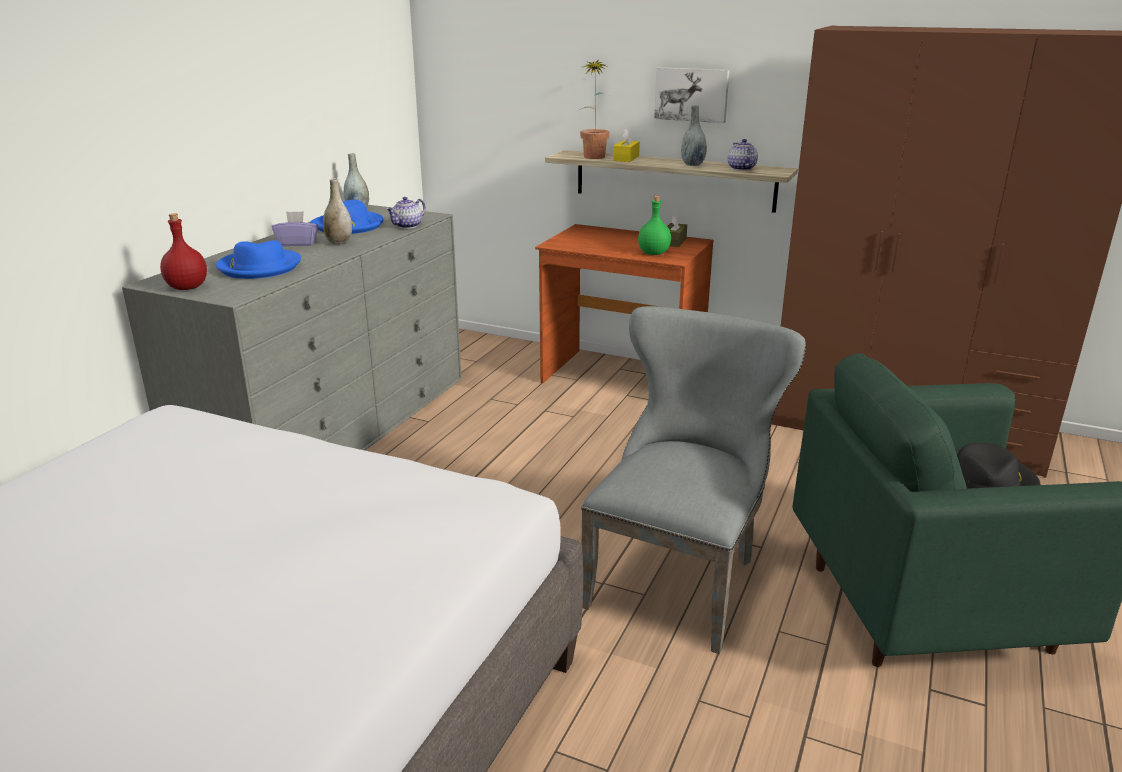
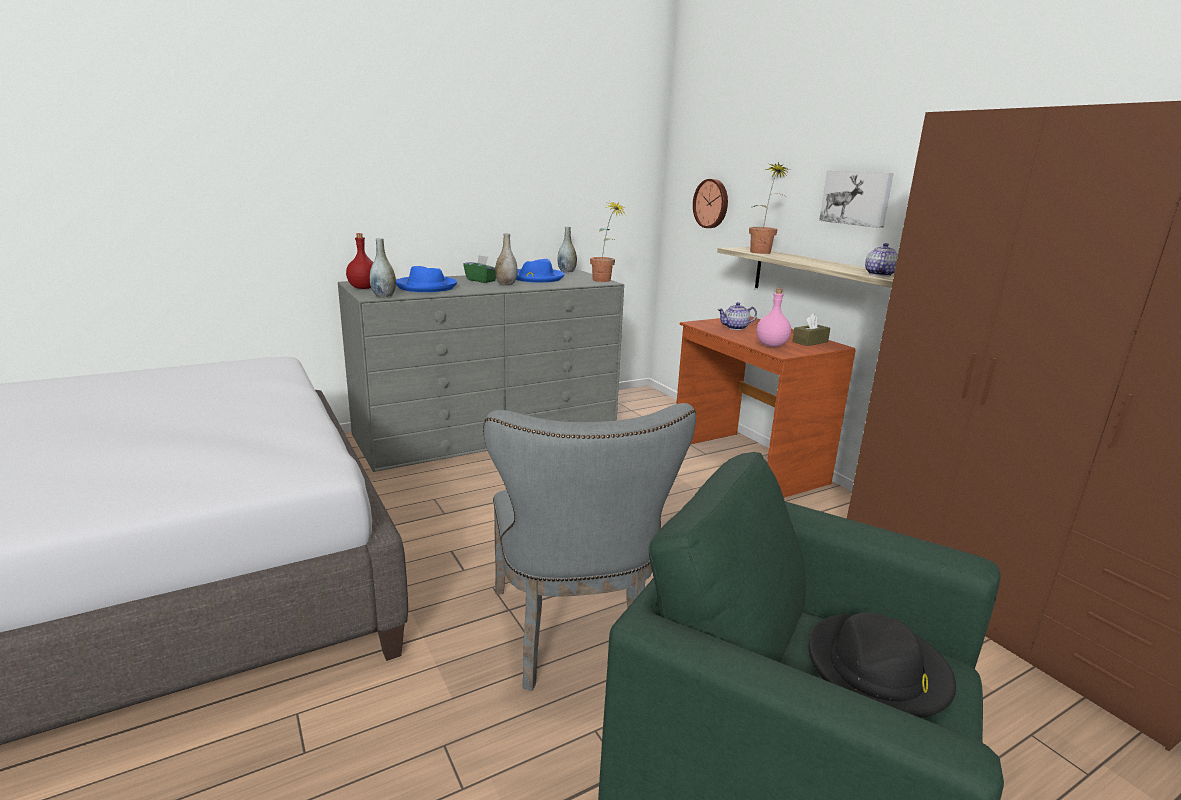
camera: 35 degrees right, 5 degrees down
purple tissue box [272,211,318,246] -> green tissue box [463,255,496,283]
teapot [386,197,426,229] -> teapot moved to [717,302,757,330]
grey chair [581,306,806,654] -> grey chair turned 105 degrees clockwise [483,403,696,691]
yellow tissue box [613,129,640,162] -> none
green bottle [638,196,671,255] -> pink bottle [756,288,791,347]
grey vase [681,105,707,166] -> grey vase moved to [370,238,396,298]
none -> potted plant [590,200,626,282]
none -> wall clock [693,179,728,228]

